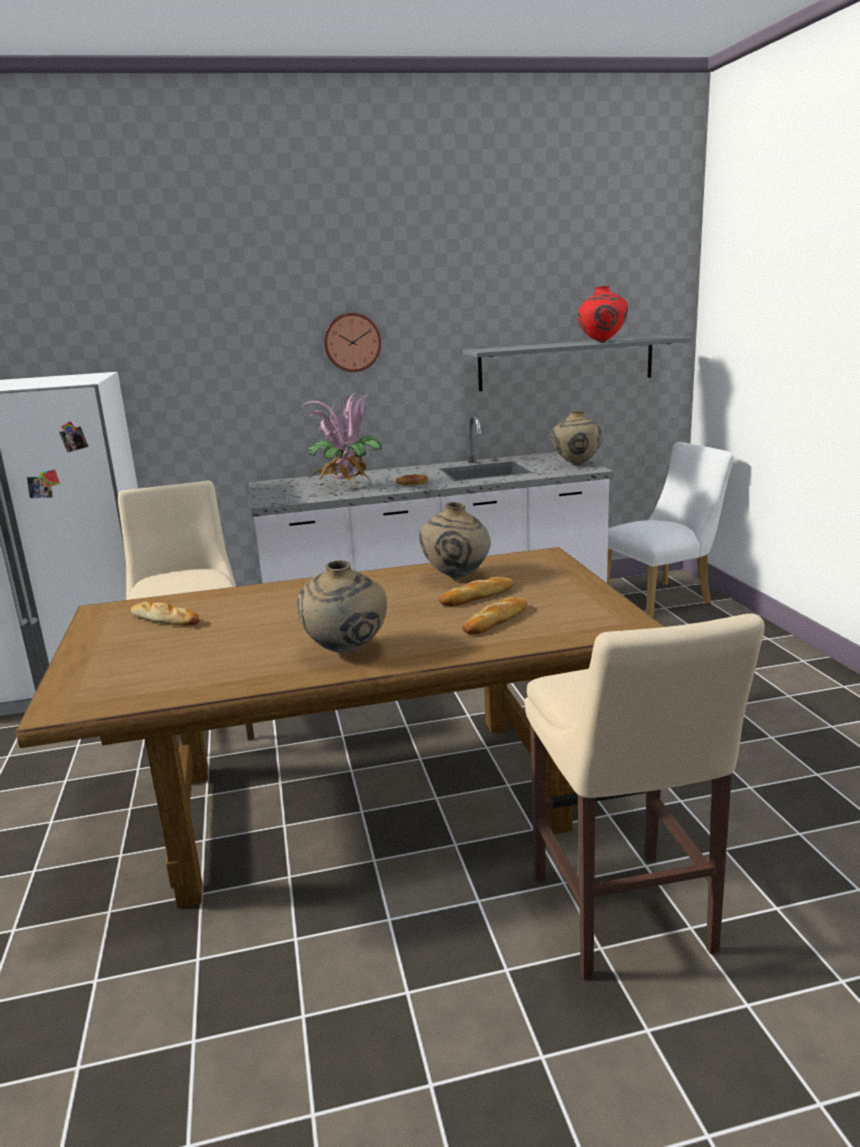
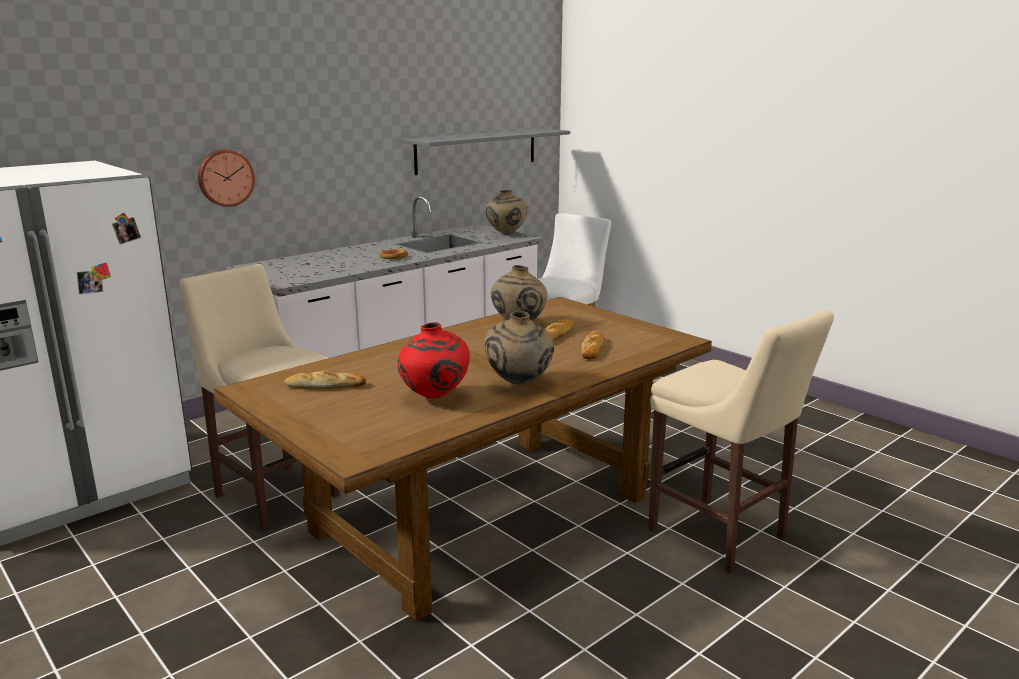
camera: 30 degrees left, 0 degrees up
potted plant [302,391,382,483] -> none
wall clock [324,313,381,372] -> wall clock moved to [198,149,255,207]
red vase [577,286,628,342] -> red vase moved to [397,322,470,399]

